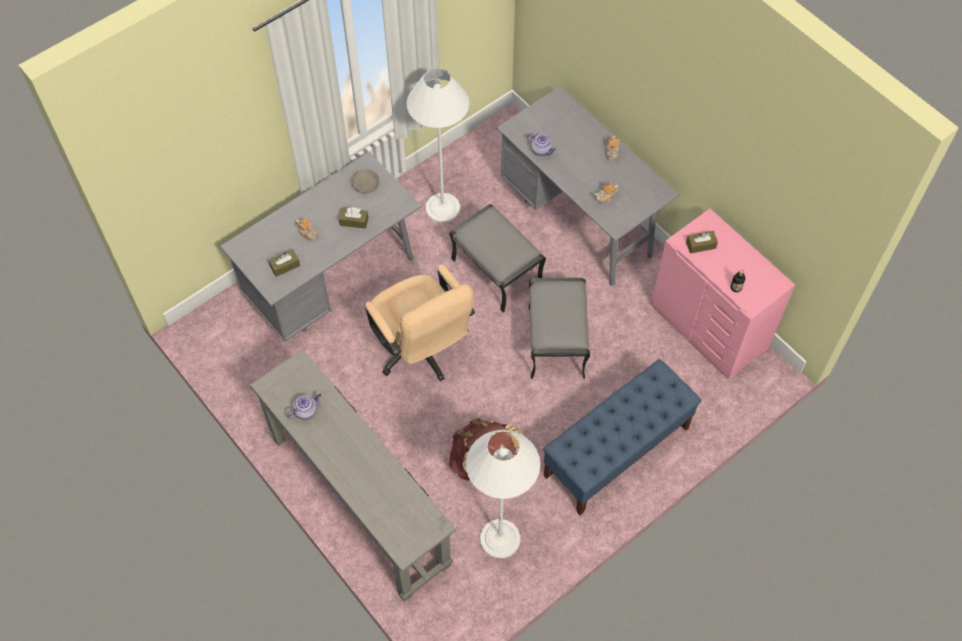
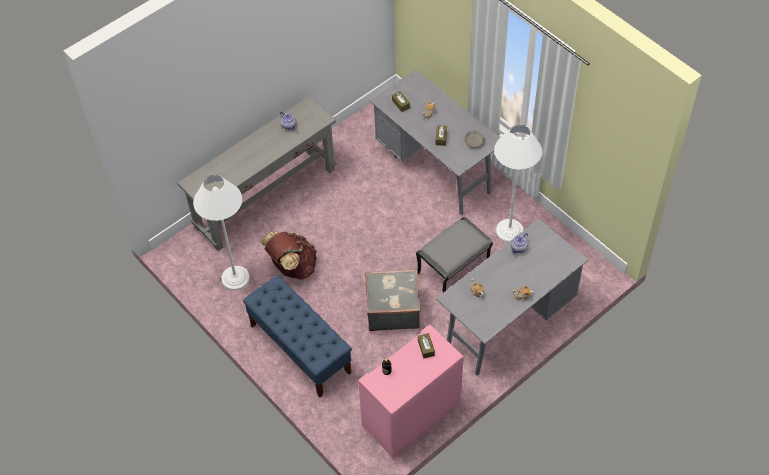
camera: 90 degrees right, 5 degrees down
beige office chair [365,265,475,381] -> none
grey ottoman [529,278,590,379] -> grey suitcase [365,269,421,331]

